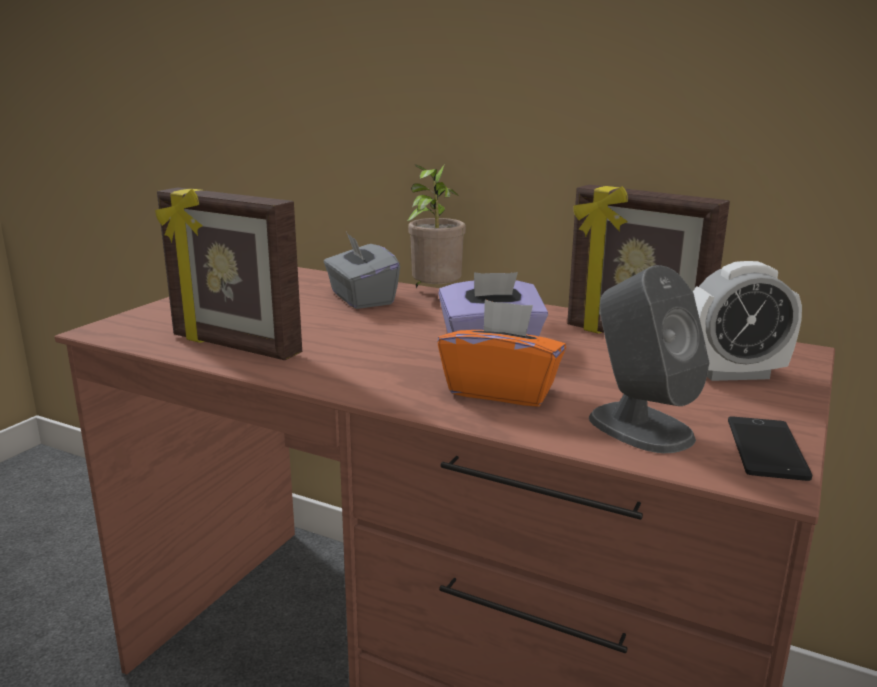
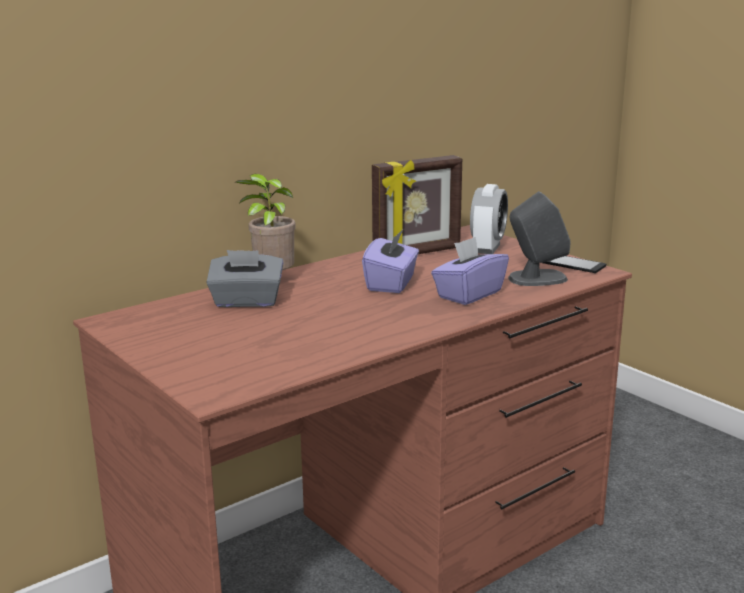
camera: 65 degrees left, 0 degrees up
picture frame [155,187,302,360] -> none
orange tissue box [437,299,566,407] -> purple tissue box [431,237,509,305]

